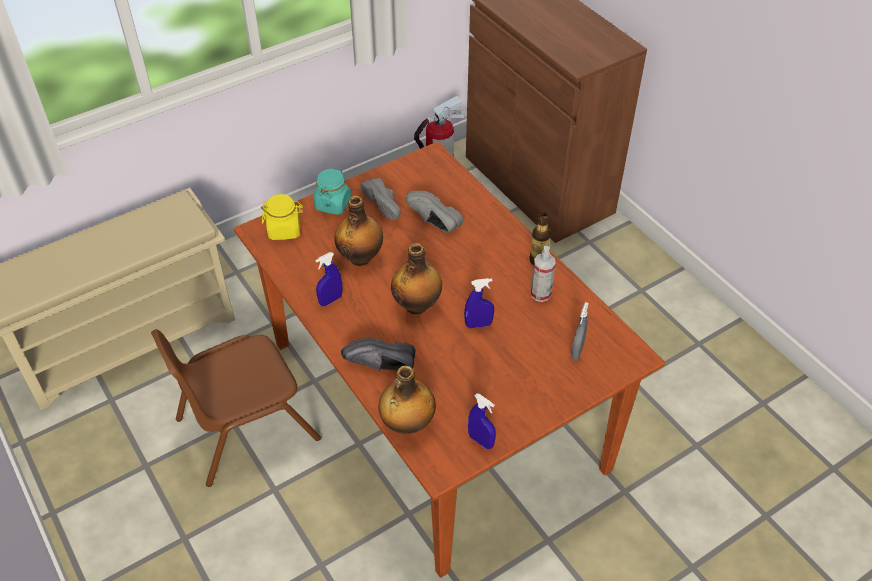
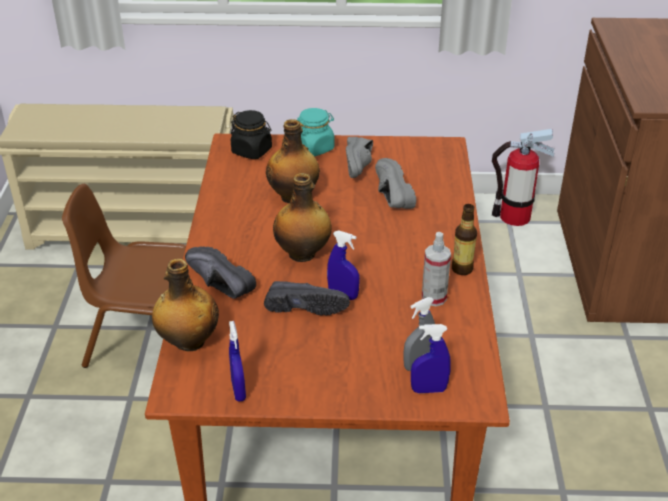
camera: 35 degrees right, 10 degrees down
yellow jar [261,194,303,240] -> black jar [231,110,272,159]
blue spray bottle [315,252,342,306] -> blue spray bottle moved to [411,324,451,393]
none -> black shoe [264,281,350,316]

